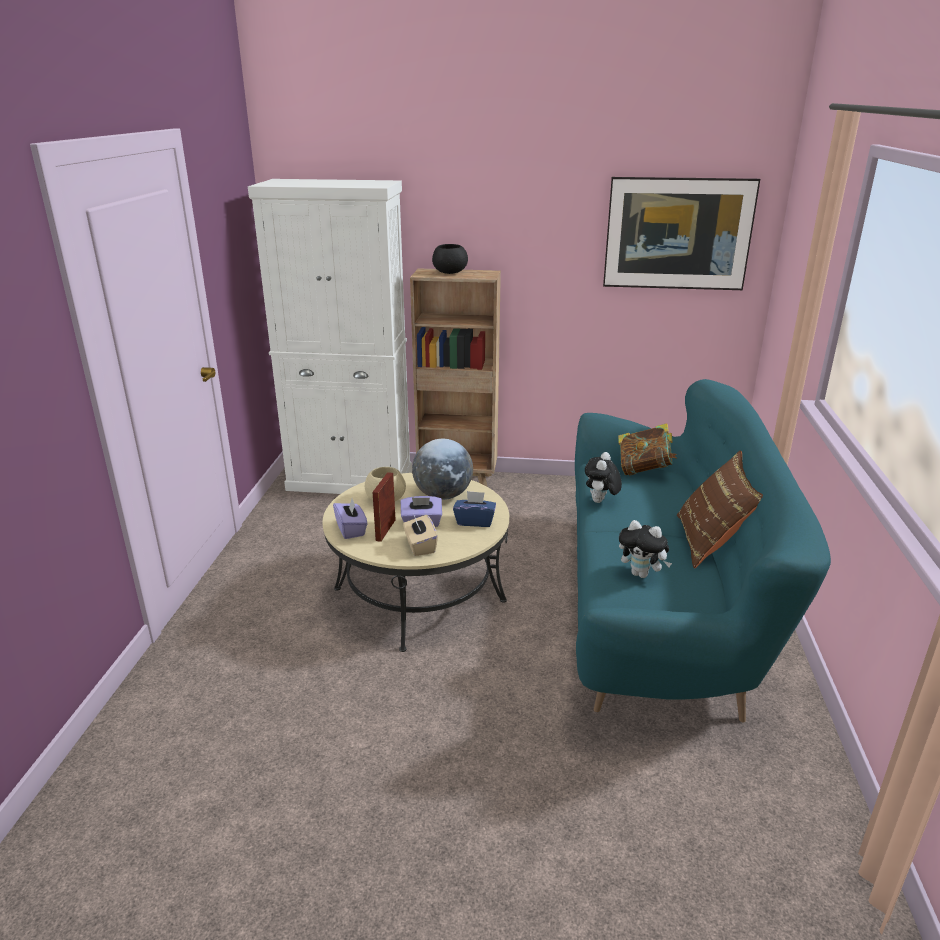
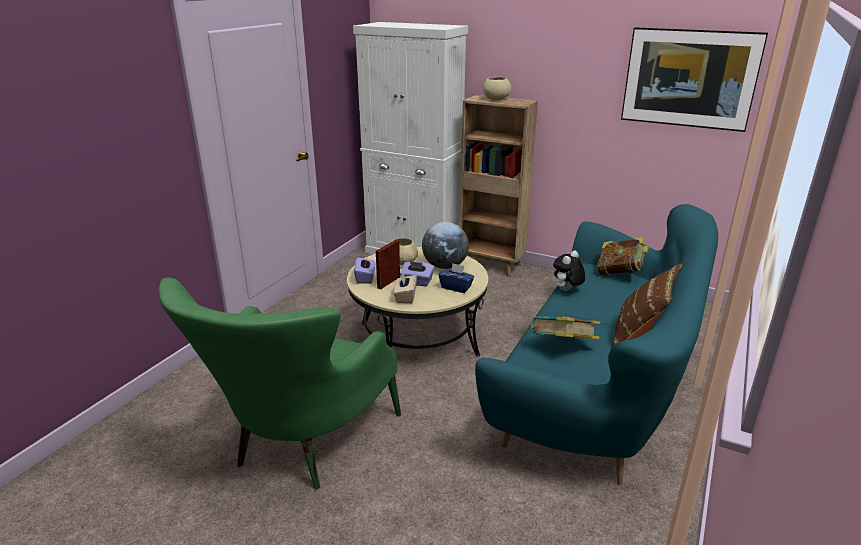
camera: 20 degrees right, 0 degrees up
black bowl [432,244,468,274] -> beige bowl [483,77,511,100]
plush toy [619,520,672,578] -> book [531,316,600,340]
none -> green armchair [158,278,401,490]

